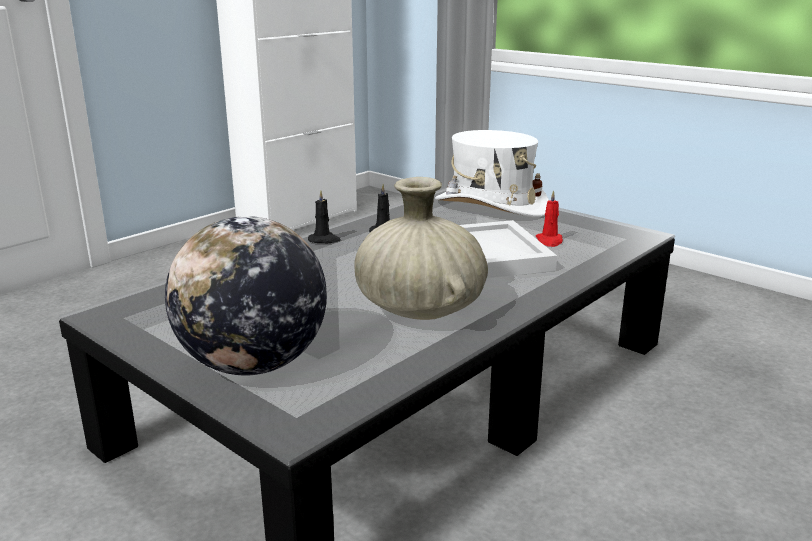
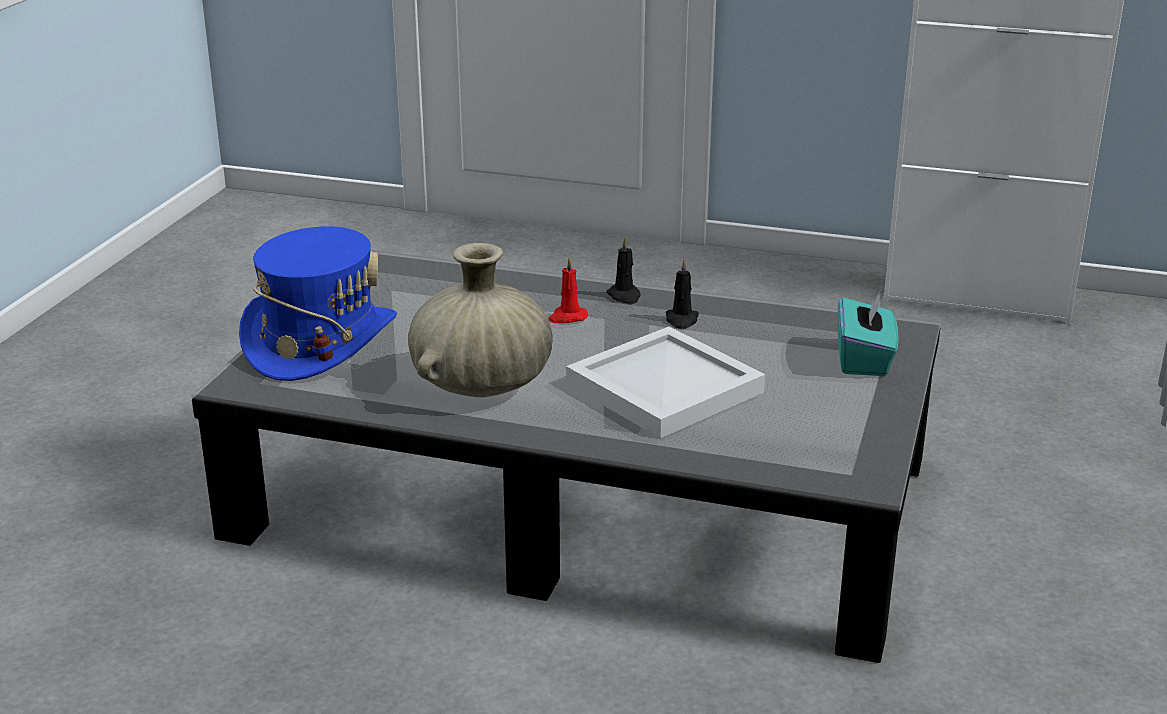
camera: 65 degrees right, 5 degrees up
globe [165,216,327,375] -> blue hat [239,226,397,381]
white hat [435,130,549,217] -> turquoise tissue box [838,292,898,376]
red candle [536,190,563,247] -> red candle moved to [548,258,588,323]

